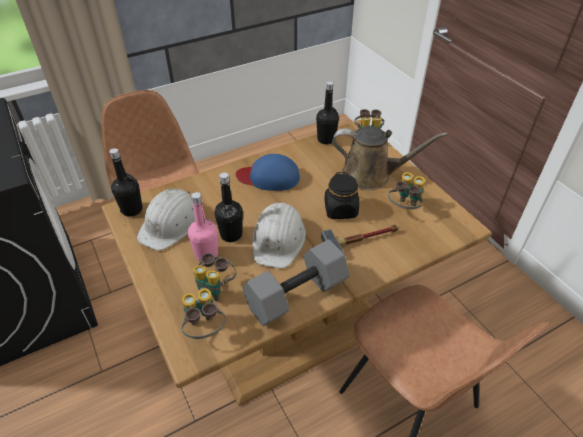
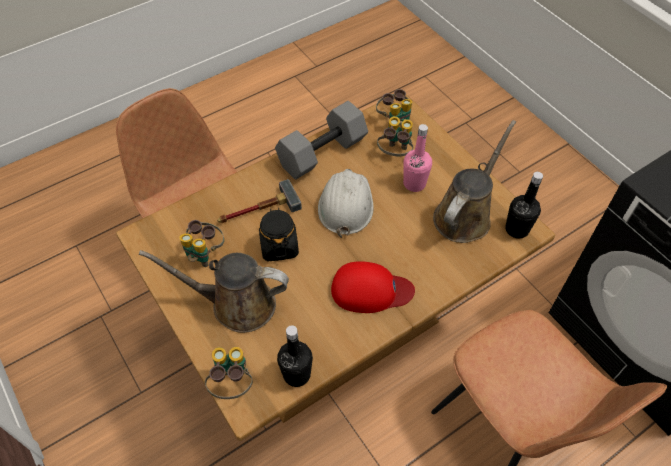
camera: 175 degrees right, 10 degrees up
white hard hat [137,188,195,250] -> brown watering can [433,120,516,243]
black bottle [215,172,243,242] -> none
blue cap [236,154,300,191] -> red cap [331,261,415,313]

